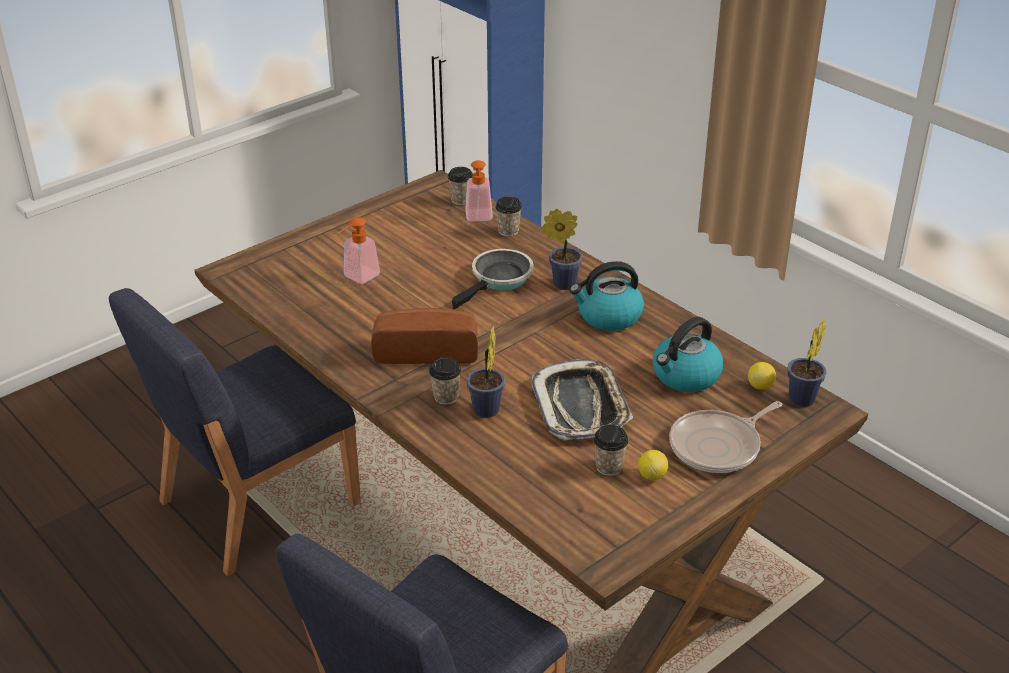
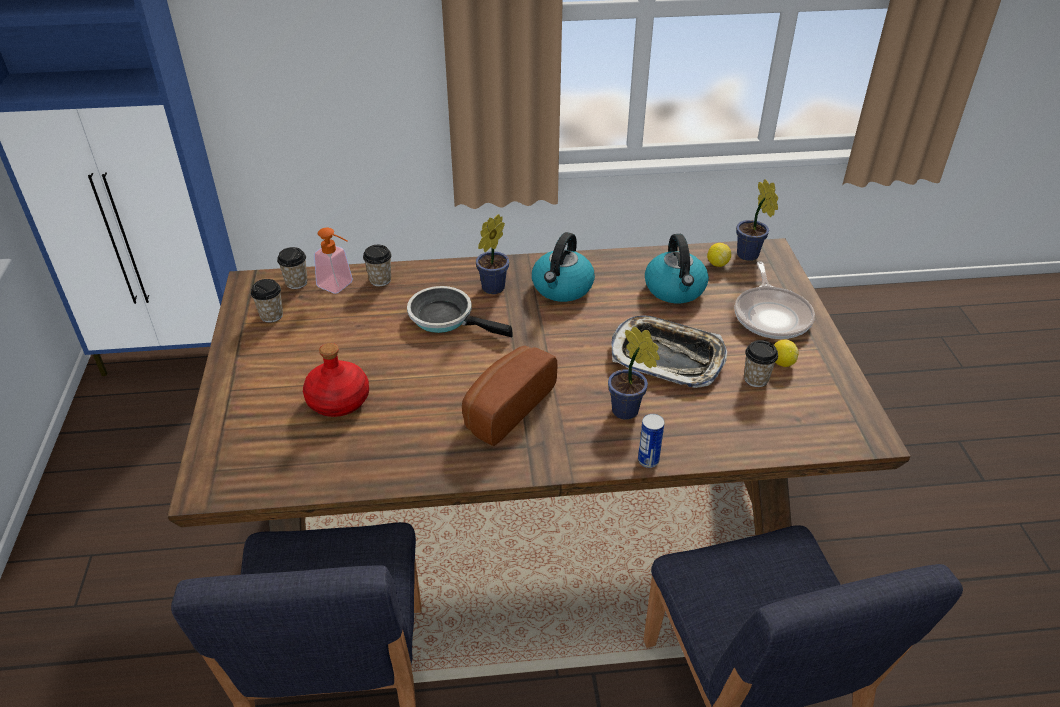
camera: 55 degrees left, 5 degrees up
soap dispenser [337,217,380,284] -> red bottle [303,343,369,417]
cup [429,357,461,405] -> cup moved to [251,279,283,323]
frying pan [452,249,533,309] -> frying pan turned 45 degrees counterclockwise [407,286,513,337]
none -> can [638,414,665,468]

